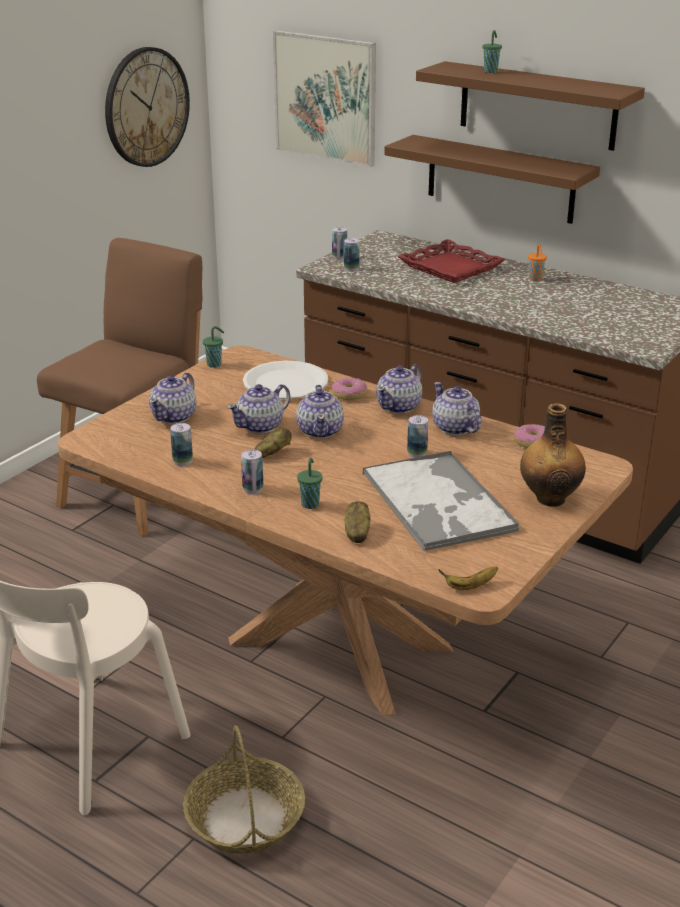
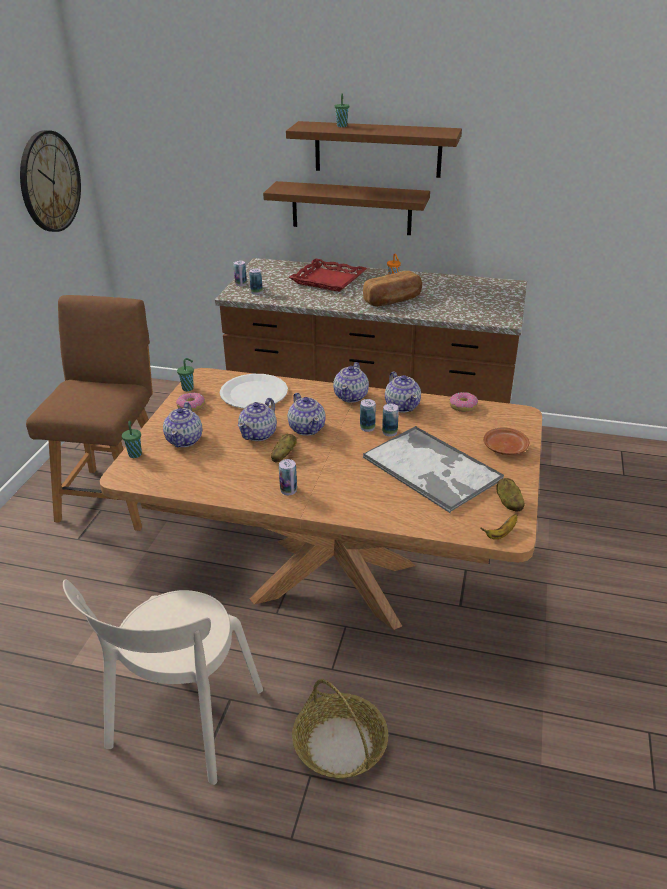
camera: 20 degrees left, 5 degrees up
can [170,423,193,466] -> can moved to [360,399,376,432]
picture [273,30,376,167] -> none
green cup [297,458,323,509] -> green cup moved to [122,421,142,458]
donut [332,378,367,400] -> donut moved to [176,393,205,412]
potato [345,501,371,543] -> potato moved to [496,478,525,512]
teapot [432,382,481,435] -> teapot turned 150 degrees counterclockwise [385,371,421,413]
bottle [520,403,586,507] -> brown plate [483,427,529,455]
none -> bread [363,271,422,307]

